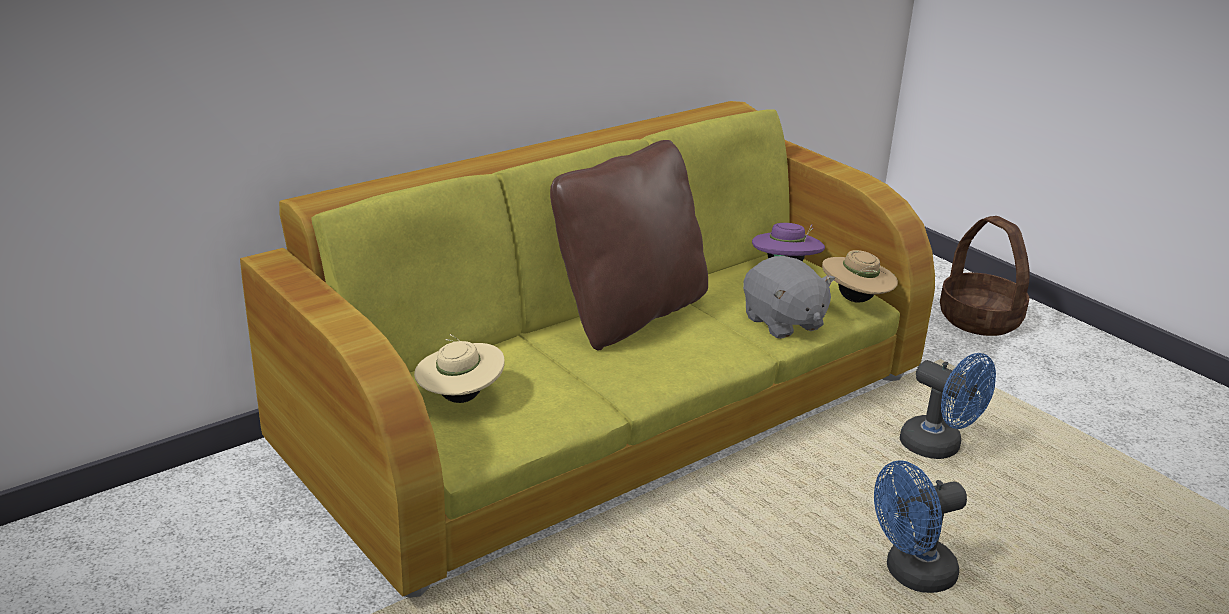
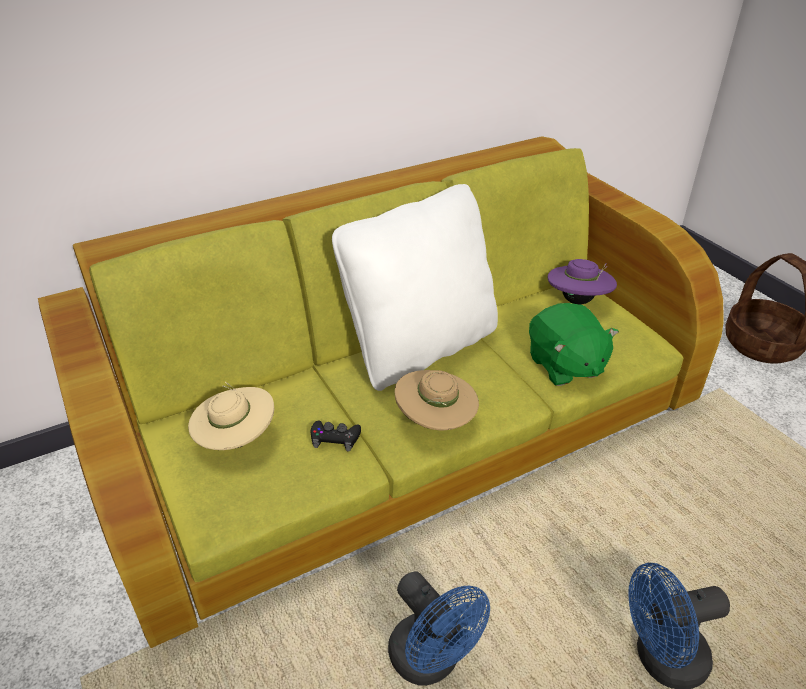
camera: 10 degrees right, 10 degrees up
brown pillow [550,140,708,351] -> white pillow [332,184,498,391]
grey plush toy [743,256,835,339] -> green plush toy [529,303,619,386]
beige hat [822,250,898,303] -> beige hat moved to [395,370,479,430]
blue fan [900,353,996,459] -> blue fan moved to [388,571,490,686]
none -> black game controller [311,421,361,451]

